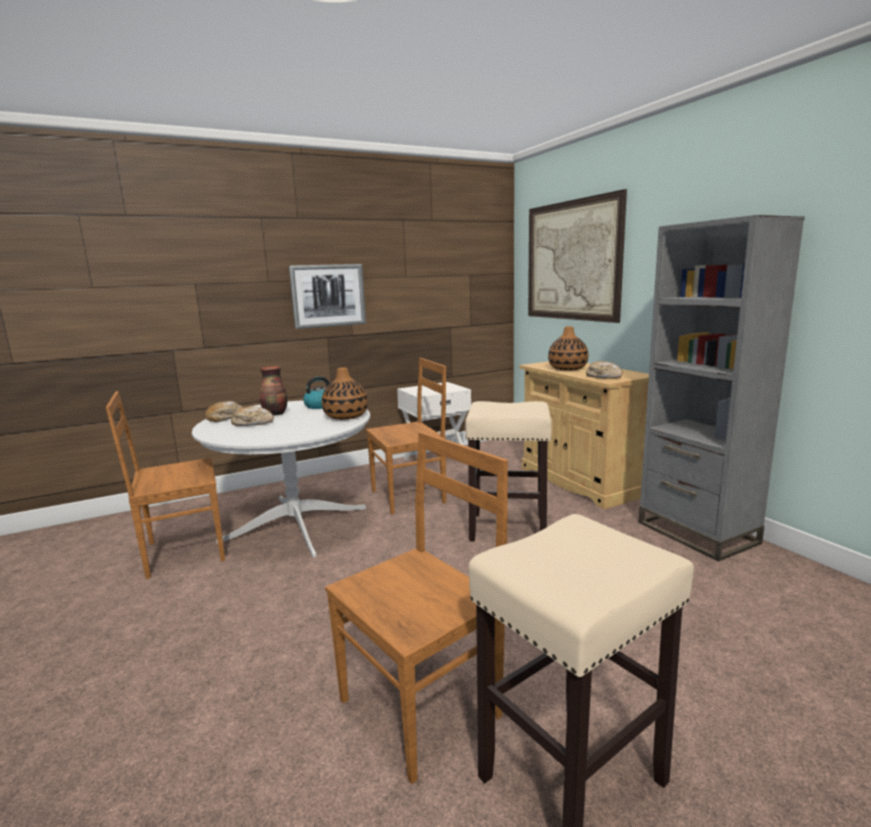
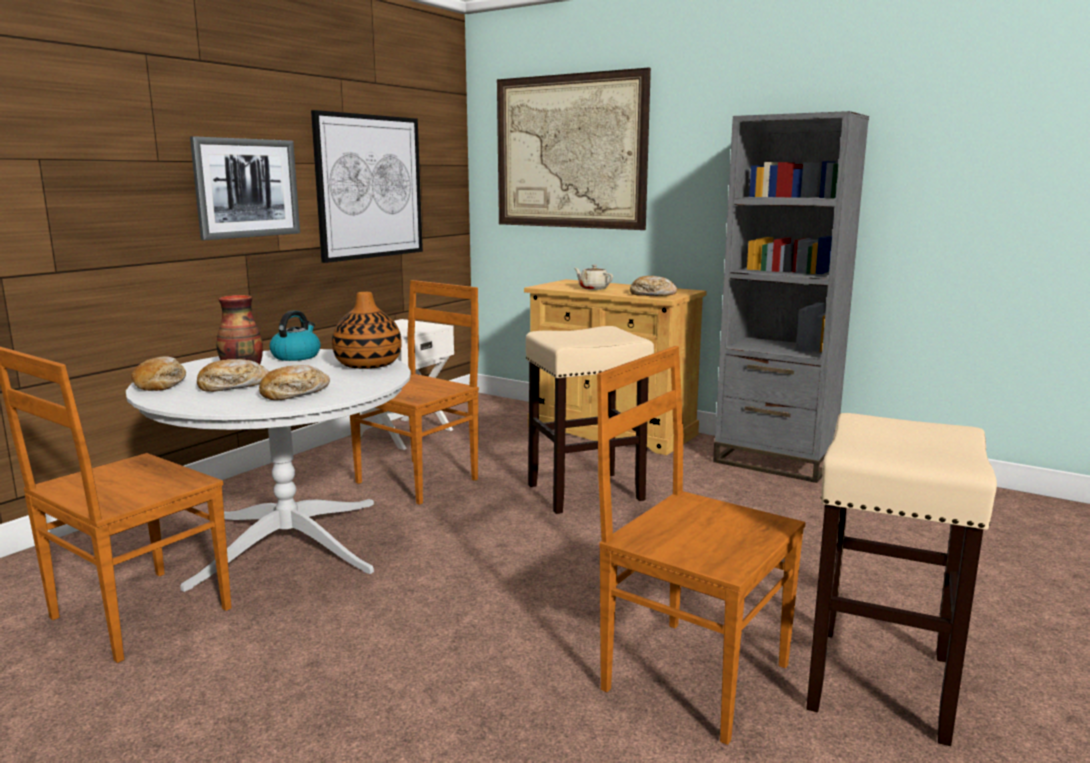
camera: 30 degrees left, 0 degrees up
brown chair [325,432,508,784] -> brown chair turned 75 degrees counterclockwise [597,346,805,745]
vase [548,326,588,370] -> beige teapot [575,264,613,290]
none -> bread [259,365,330,400]
none -> picture [311,110,423,263]

